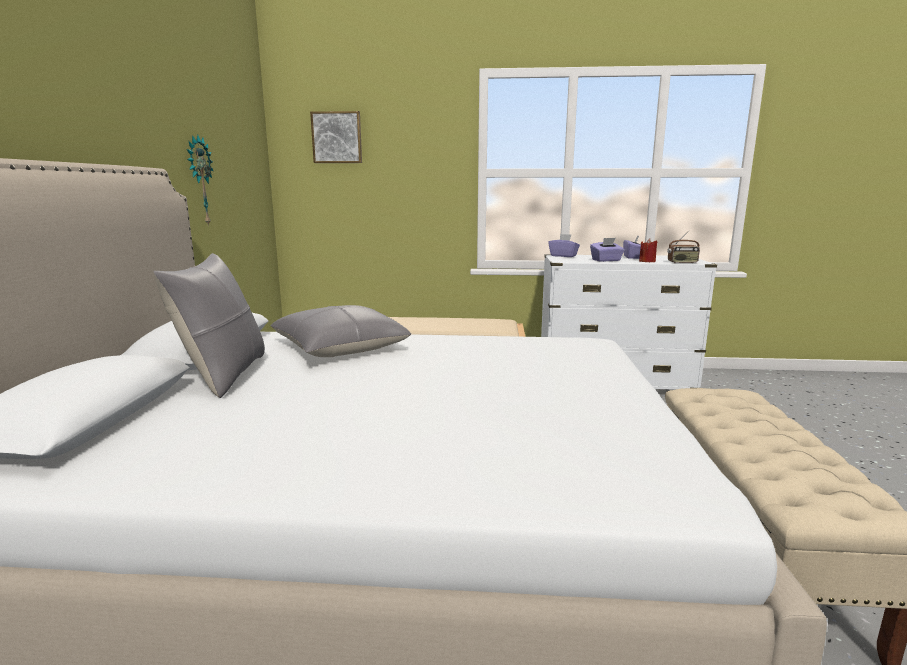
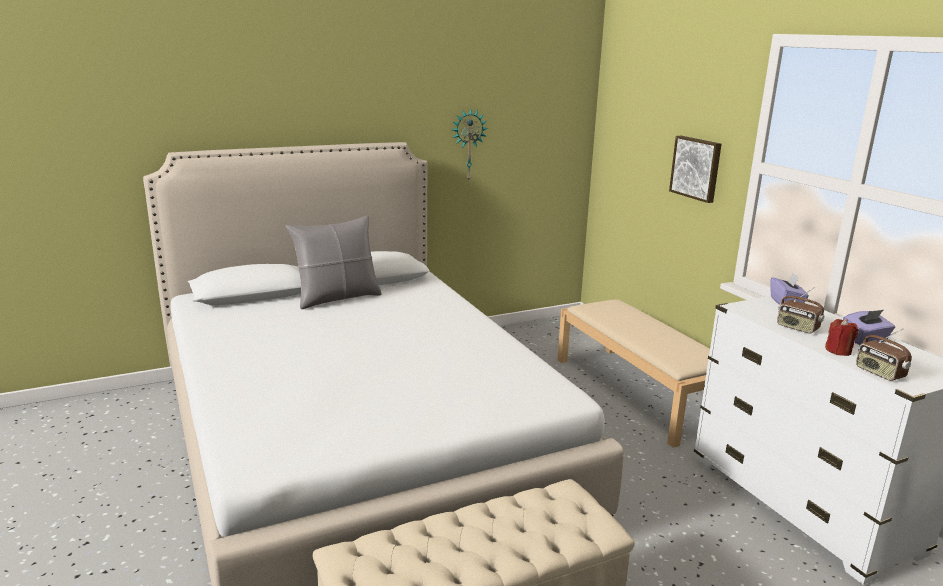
camera: 60 degrees right, 5 degrees up
grey pillow [271,305,411,357] -> none
picture [310,111,362,163] -> picture moved to [669,136,721,203]
purple tissue box [590,238,624,262] -> radio [777,287,824,334]

